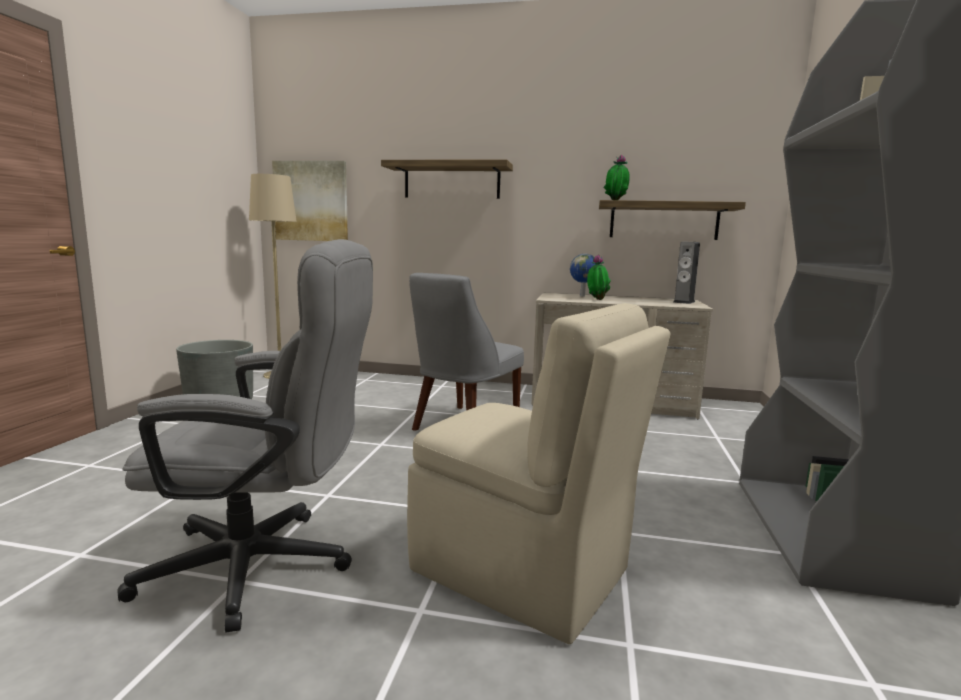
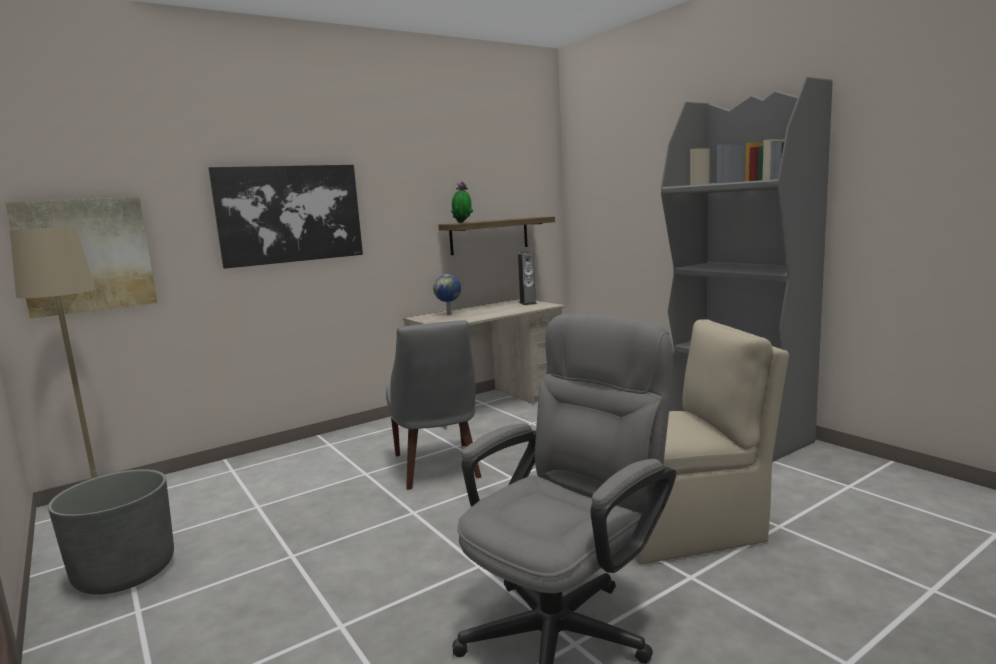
camera: 45 degrees left, 0 degrees up
shelf [381,160,513,199] -> picture [208,165,363,269]
potted plant [587,255,611,300] -> none

